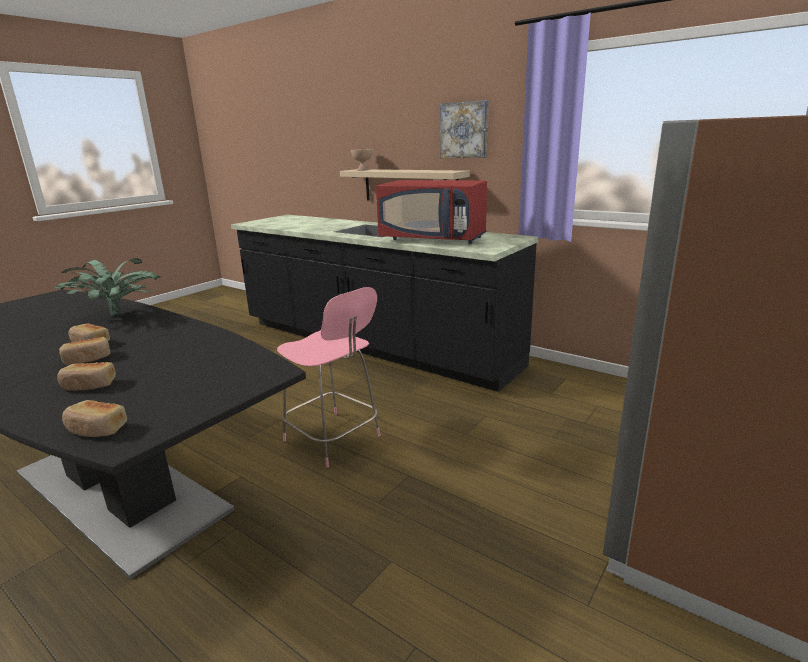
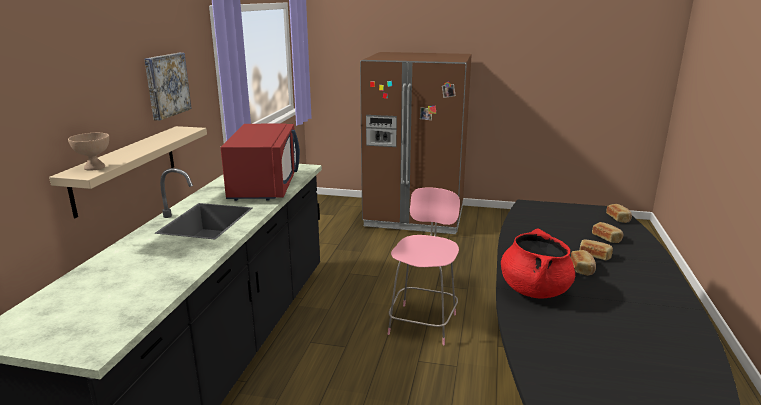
camera: 115 degrees left, 0 degrees up
potted plant [54,258,161,317] -> red cooking pot [501,229,575,299]

